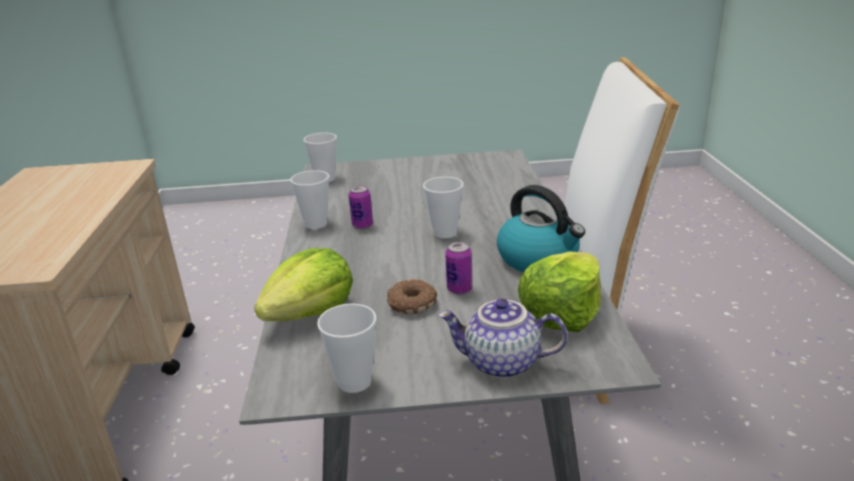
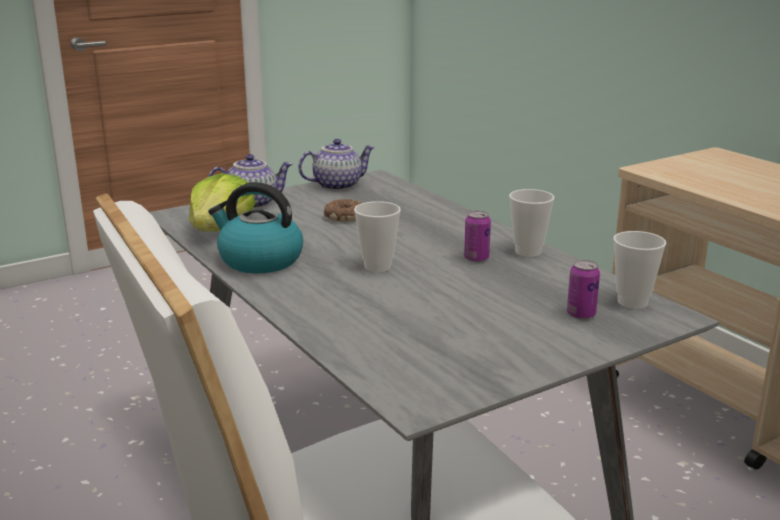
camera: 150 degrees right, 5 degrees down
lettuce [254,248,353,321] -> none
cup [317,303,376,393] -> teapot [298,139,375,191]
can [445,241,473,294] -> can moved to [567,260,600,320]

